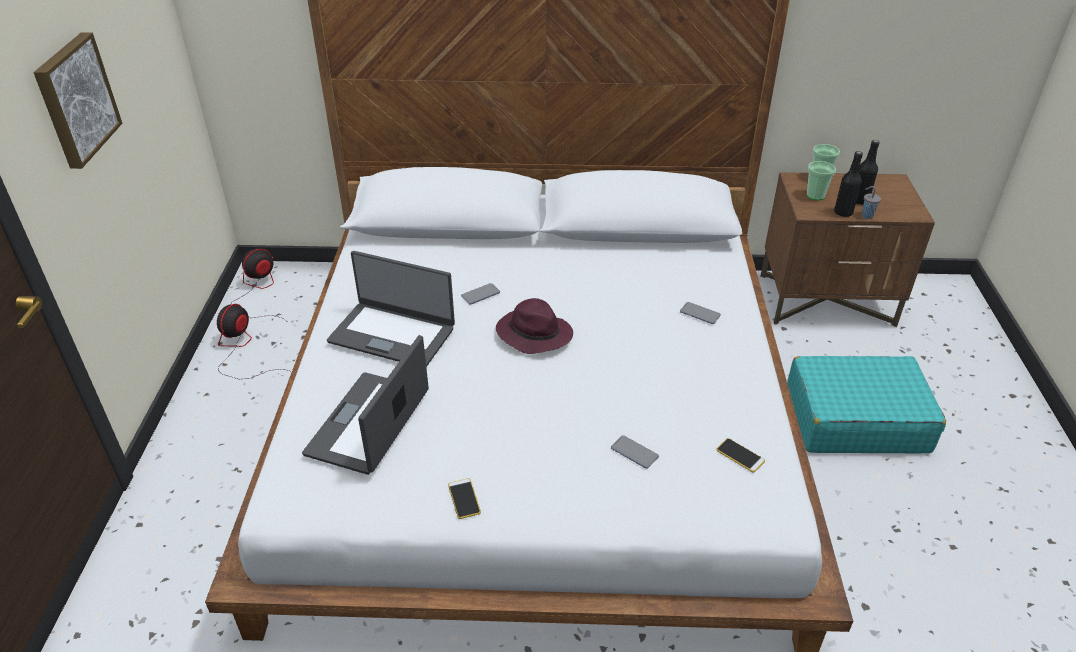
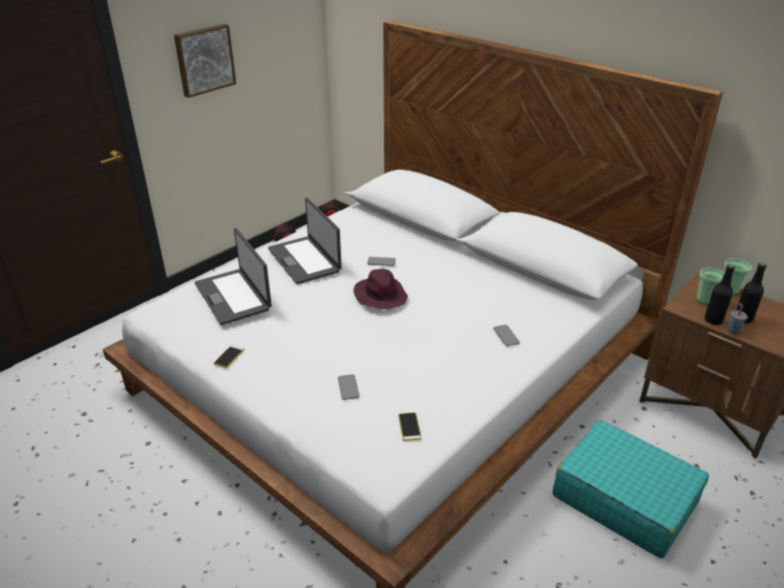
camera: 40 degrees right, 5 degrees down
laptop [302,335,429,475] -> laptop turned 90 degrees counterclockwise [195,228,272,325]

